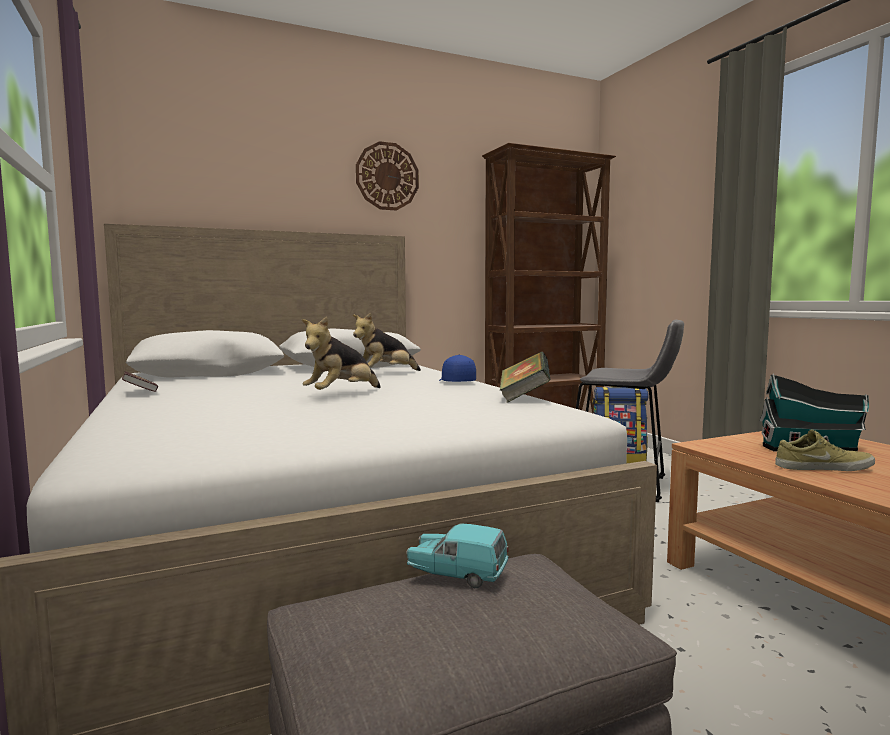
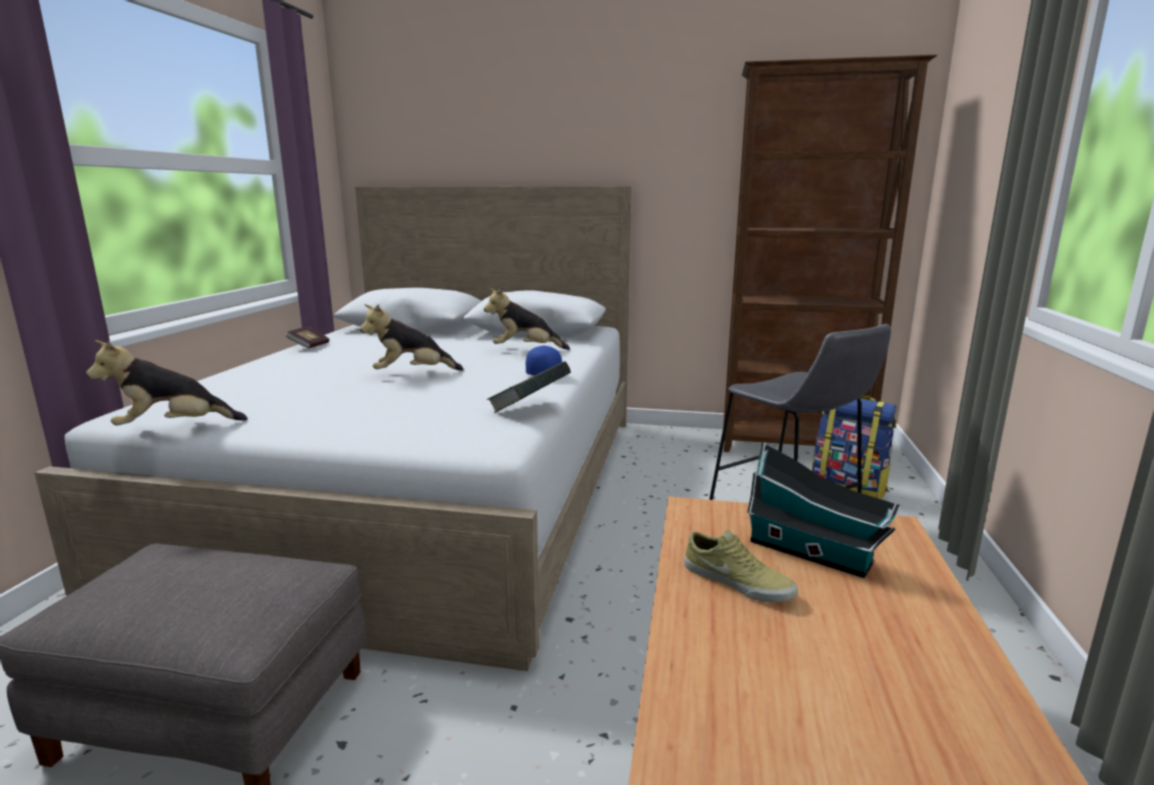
camera: 35 degrees right, 10 degrees up
wall clock [356,141,419,211] -> none
turquoise toy car [406,523,509,588] -> none
none -> plush toy [86,340,248,425]

